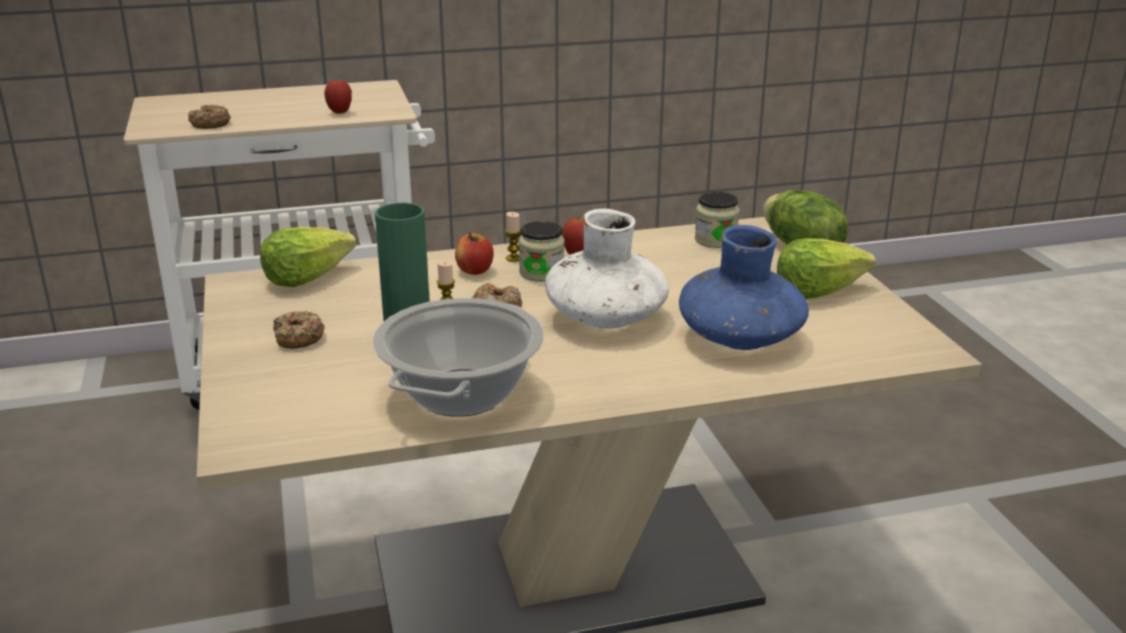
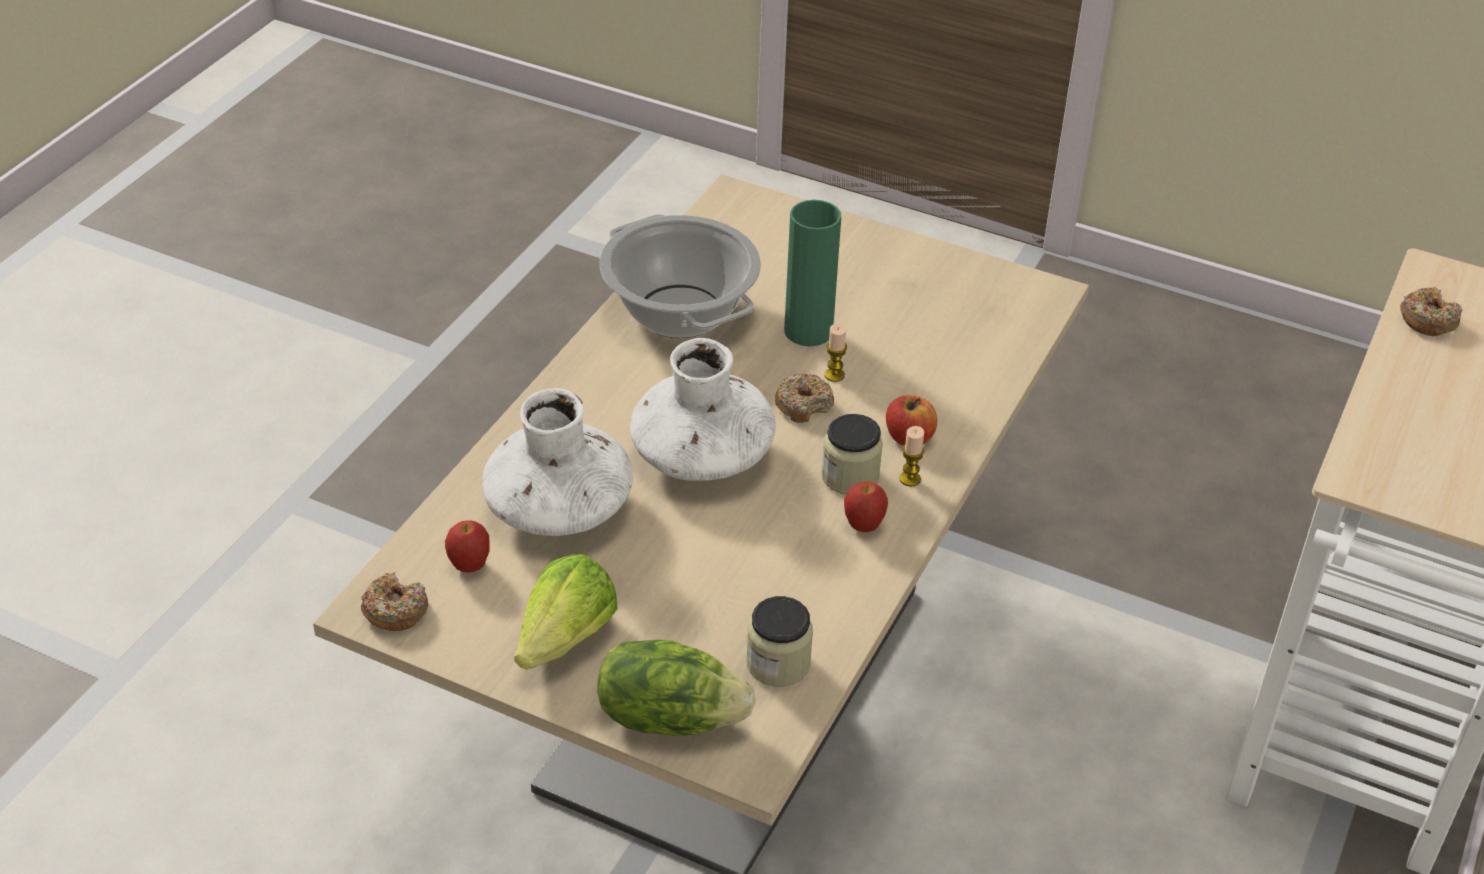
camera: 130 degrees right, 15 degrees up
lettuce [260,227,356,287] -> none
donut [273,311,325,349] -> donut moved to [361,572,428,631]
apple [324,80,352,114] -> apple moved to [445,520,489,573]
blue vase [679,225,809,350] -> white vase [482,388,633,536]

